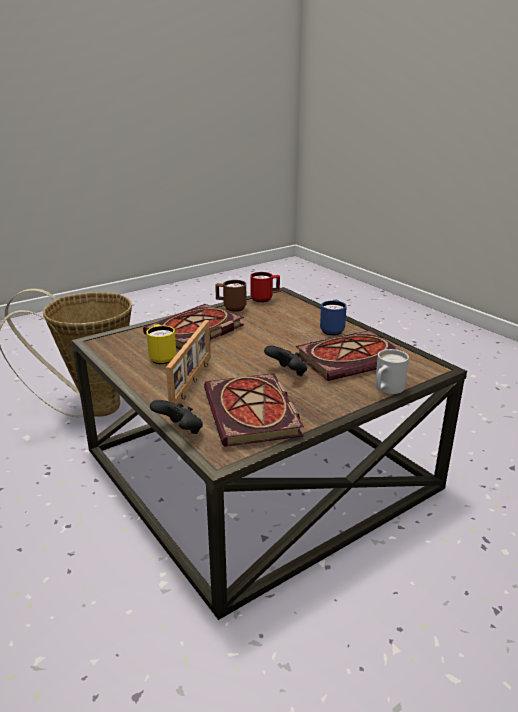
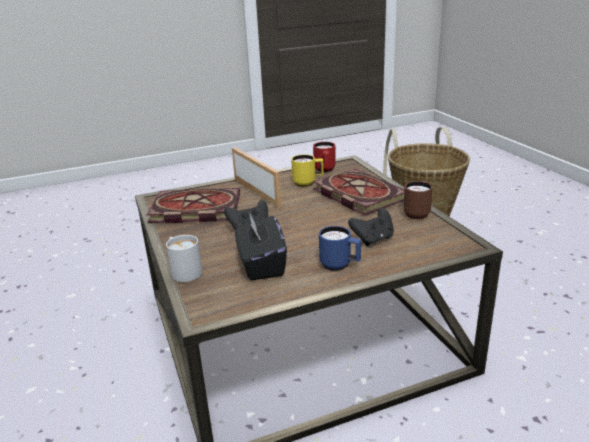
camera: 105 degrees right, 0 degrees up
black game controller [150,400,203,434] -> black game controller moved to [348,208,394,246]
picture frame [166,320,211,405] -> picture frame turned 150 degrees counterclockwise [232,147,281,208]
red mug [250,272,280,303] -> red mug moved to [313,142,336,172]
book [295,330,402,381] -> black tissue box [235,212,287,281]

